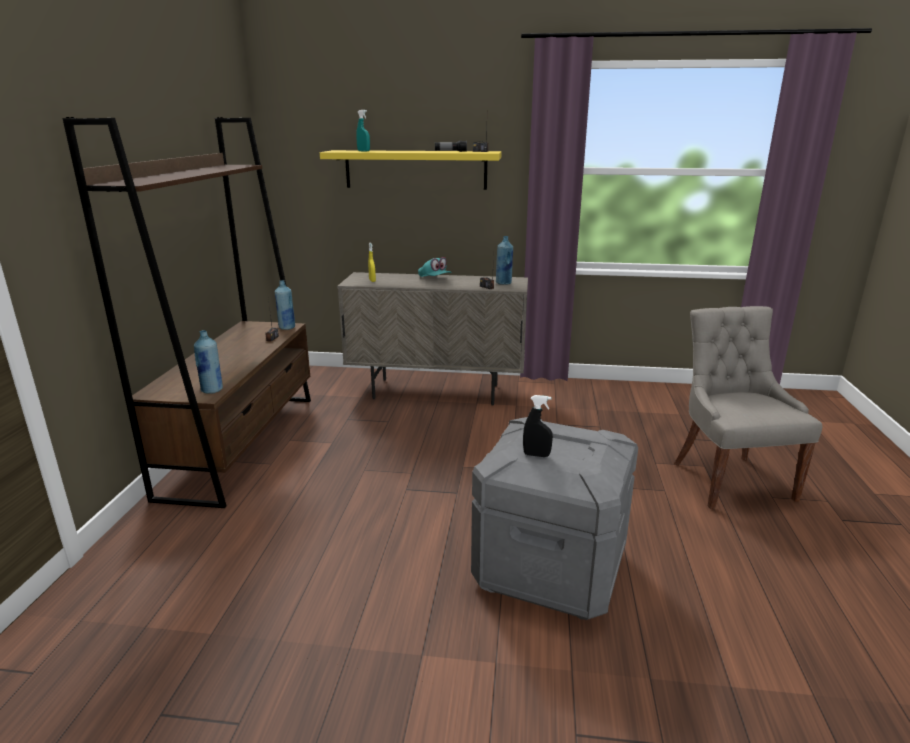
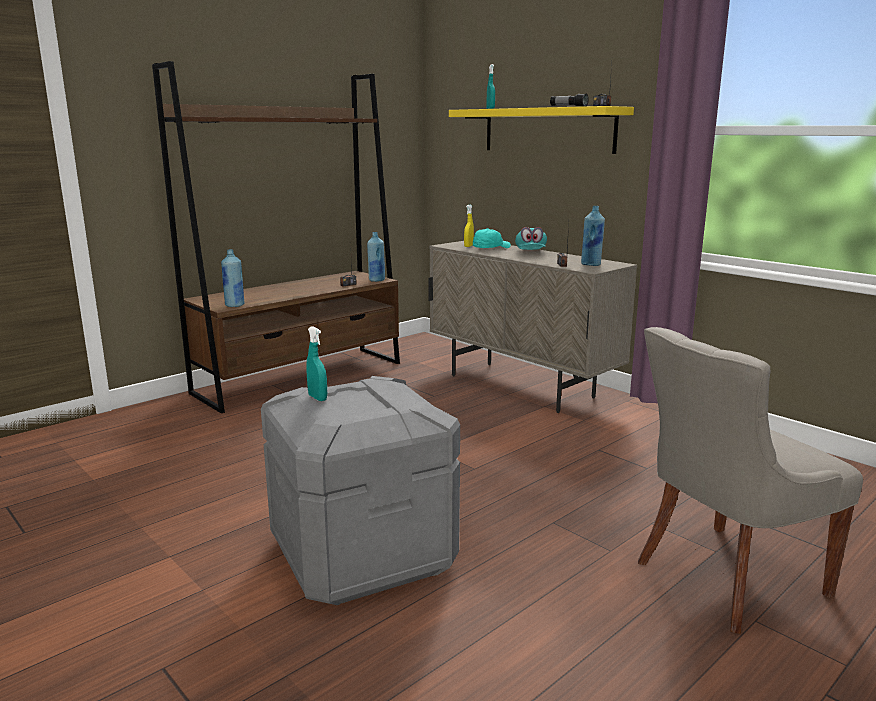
camera: 40 degrees right, 5 degrees down
black spray bottle [523,395,553,457] -> turquoise spray bottle [306,326,327,401]
grey chair [674,306,822,509] -> grey chair turned 150 degrees counterclockwise [638,327,863,634]
none -> turquoise cap [473,228,511,248]

